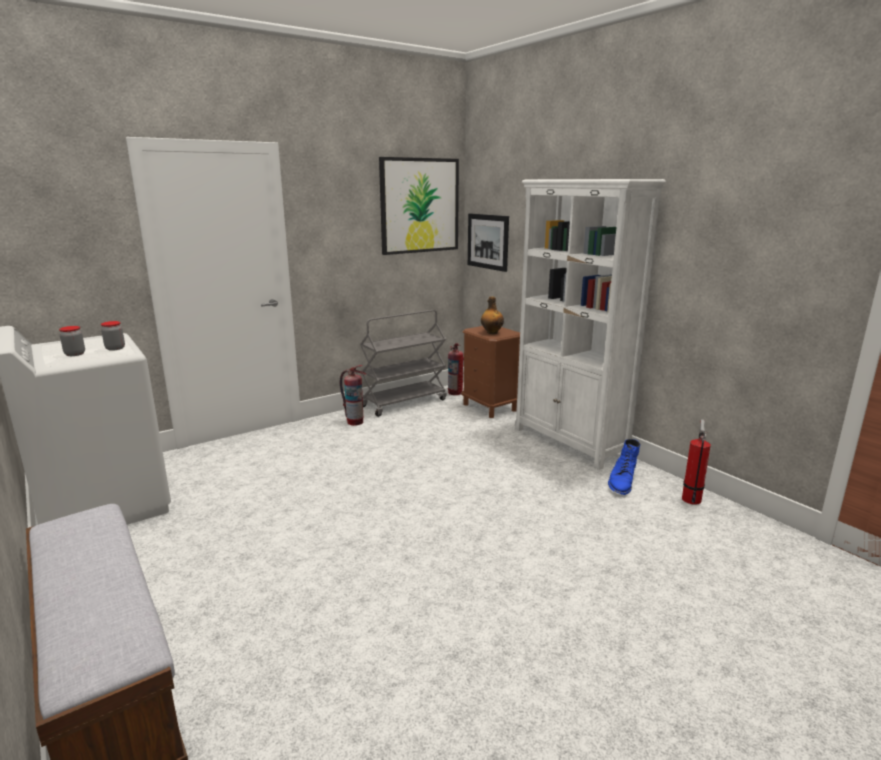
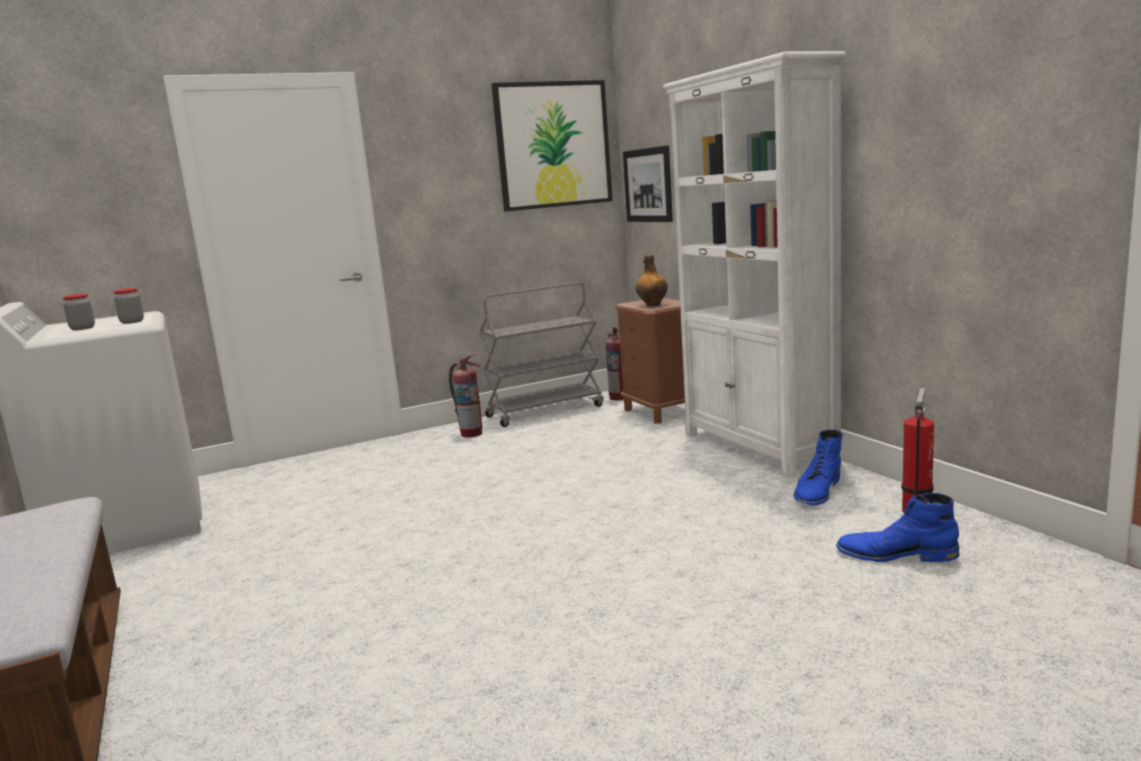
camera: 10 degrees right, 5 degrees down
none -> blue boot [836,493,959,562]

